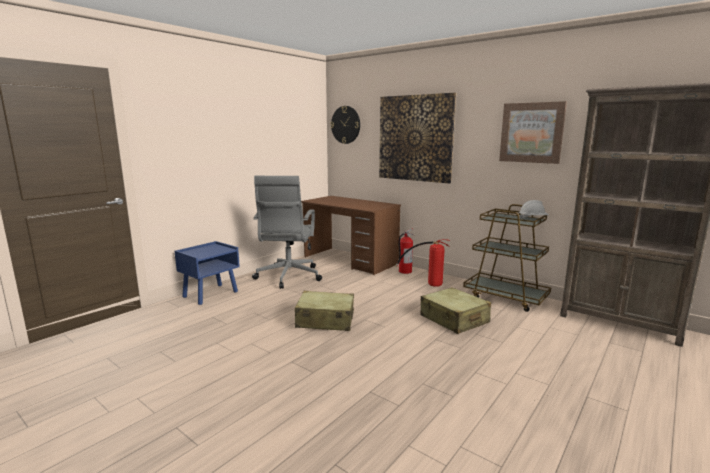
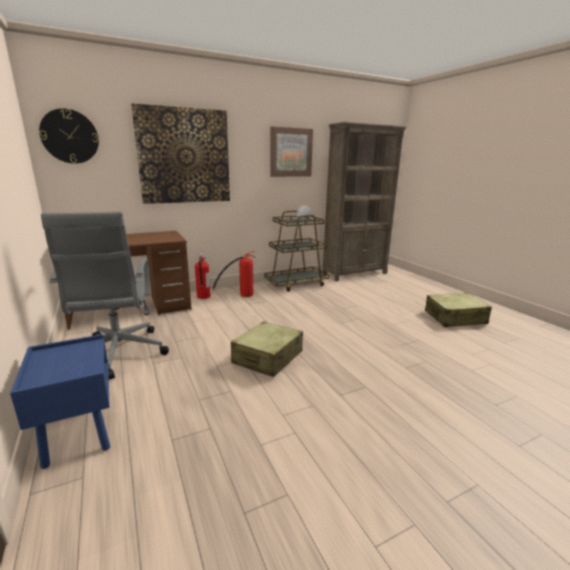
camera: 65 degrees left, 5 degrees up
grey office chair [252,175,322,289] -> grey office chair turned 45 degrees clockwise [41,211,169,380]
beige suitcase [421,287,491,334] -> beige suitcase moved to [425,292,492,327]

